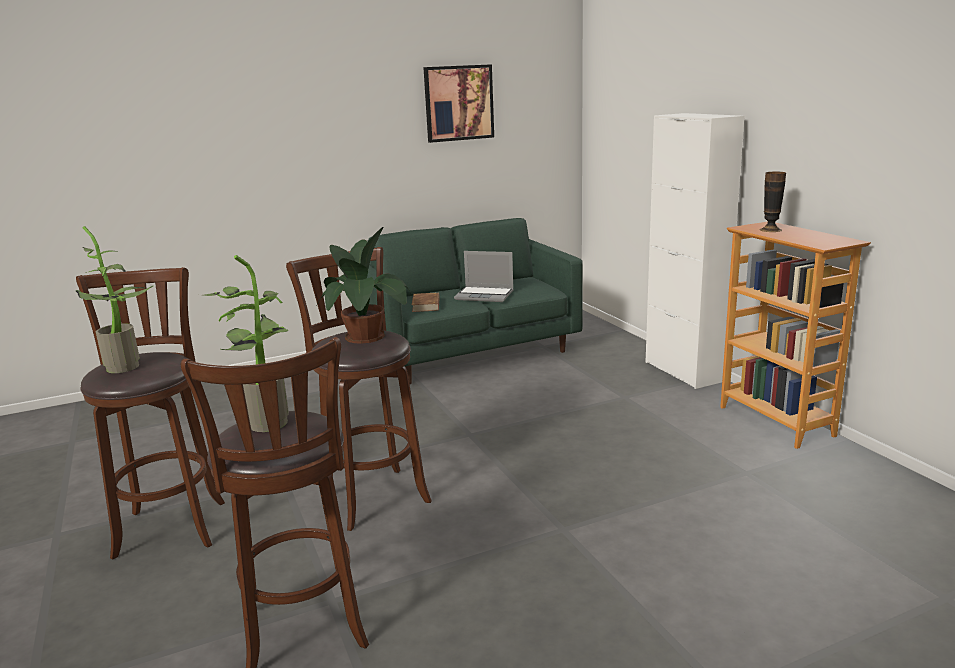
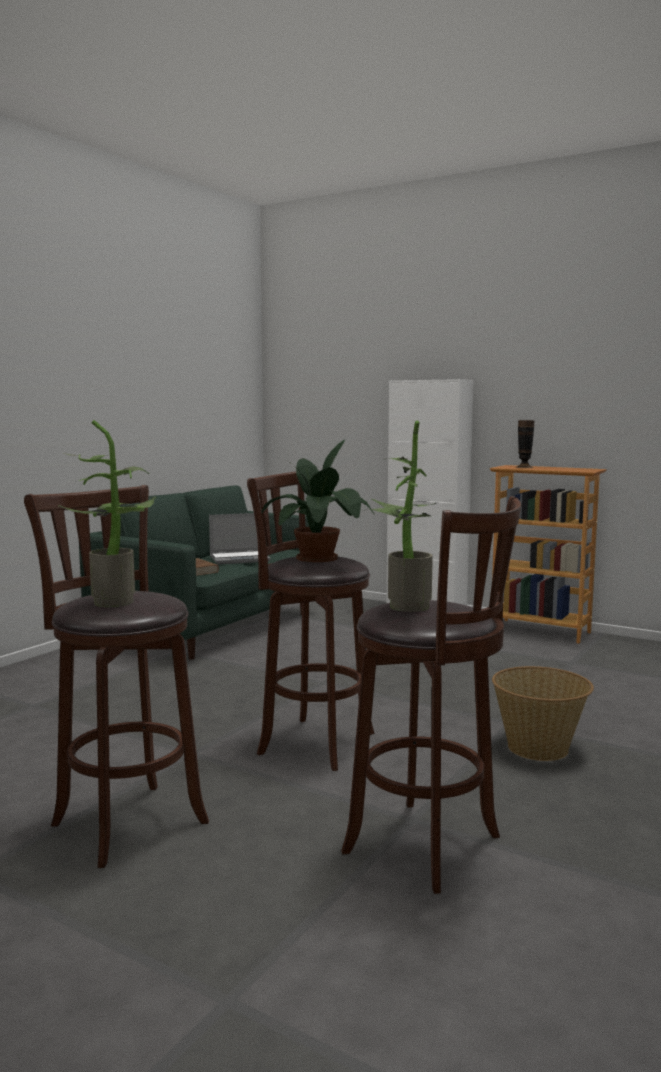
camera: 35 degrees left, 10 degrees down
picture [423,64,494,143] -> none
none -> basket [492,666,594,761]

